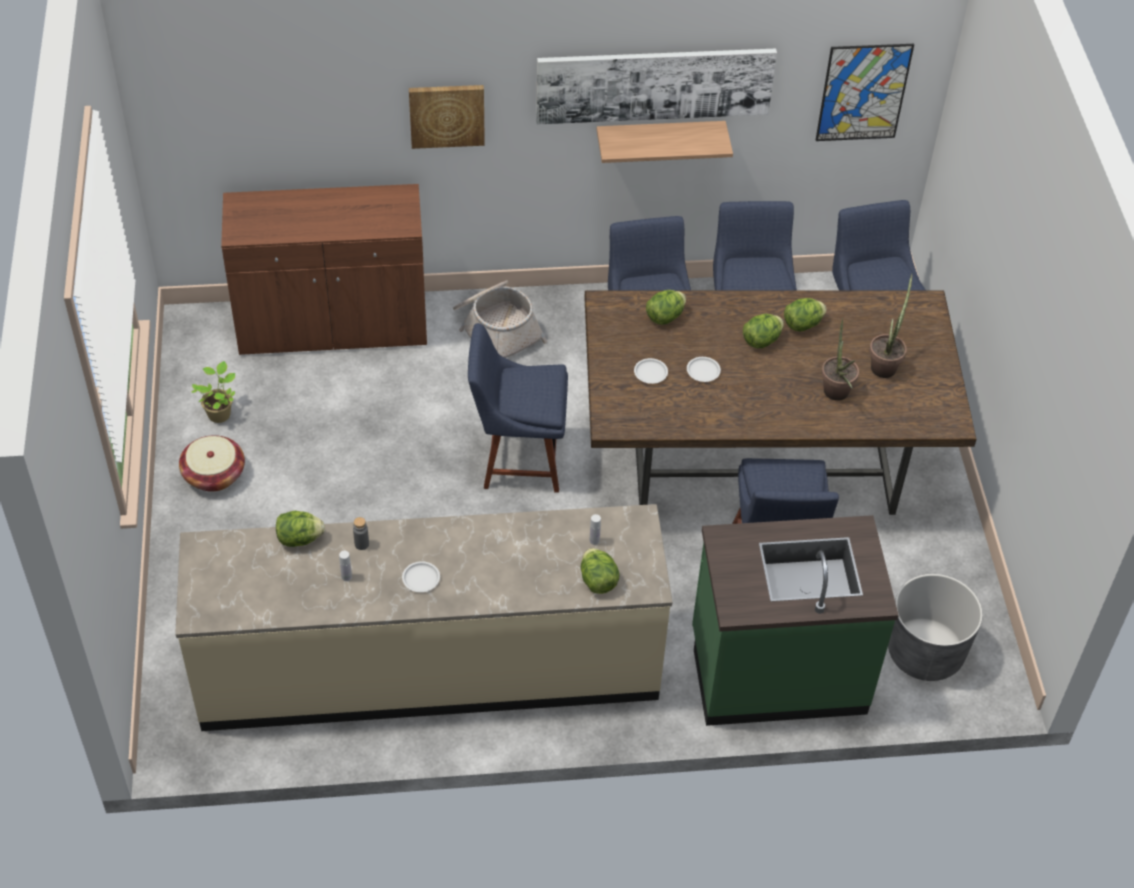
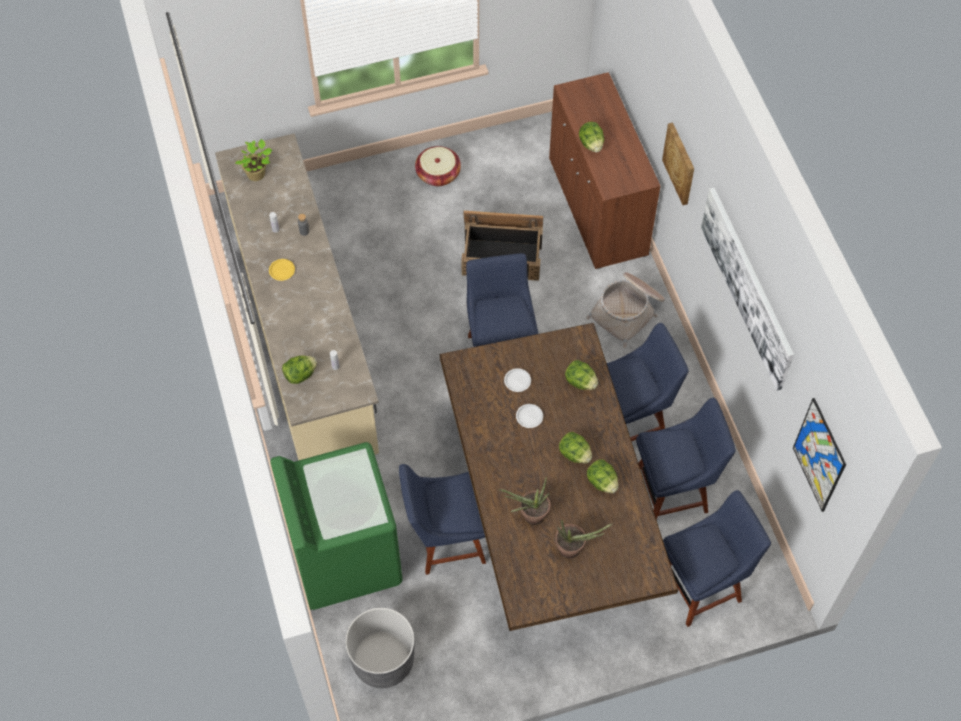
camera: 80 degrees right, 10 degrees up
potted plant [191,361,235,423] -> potted plant moved to [235,139,272,181]
lettuce [276,511,325,547] -> lettuce moved to [579,122,604,152]
white plate [402,561,440,592] -> yellow plate [269,259,295,281]
shelf [597,121,733,163] -> none
green counter [692,515,899,726] -> green washing machine [270,442,402,610]
none -> crate [461,211,543,281]

